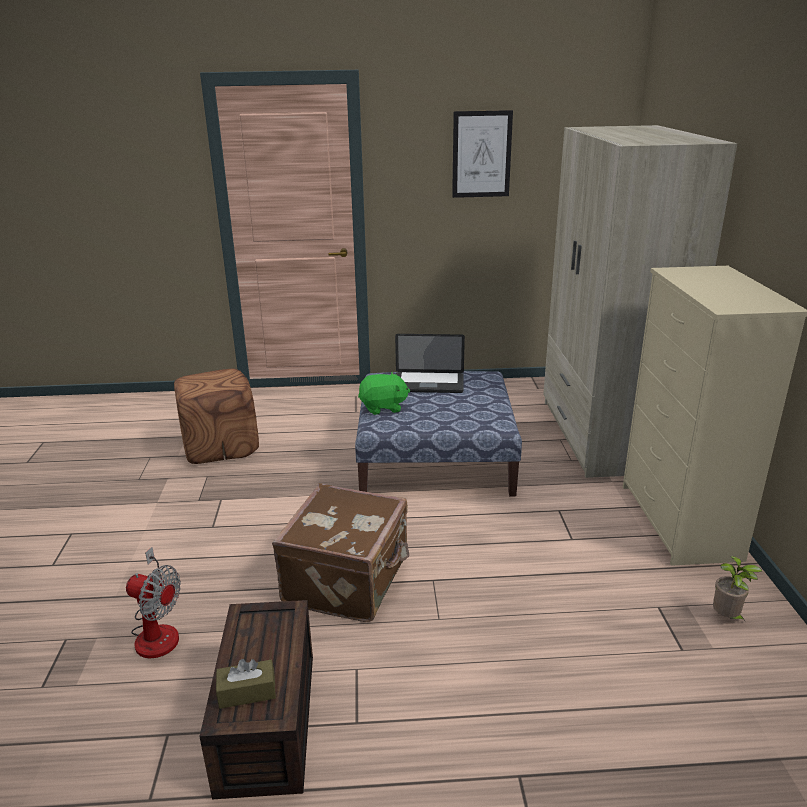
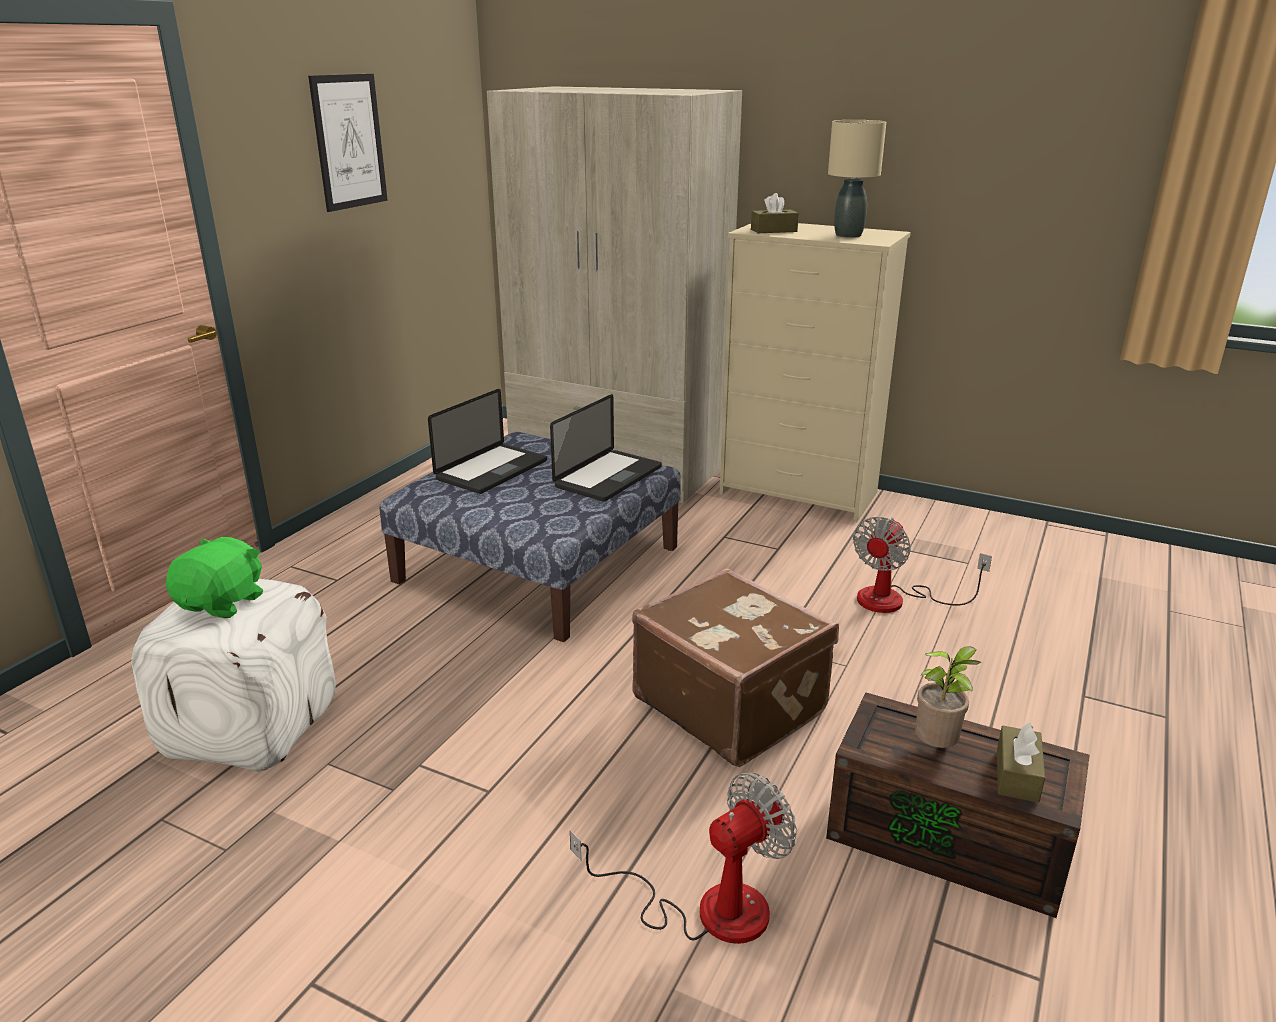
camera: 60 degrees left, 0 degrees up
brown ottoman [174,369,259,464] -> white ottoman [132,579,336,771]
green plush toy [358,372,410,415] -> green plush toy moved to [166,537,263,618]
potted plant [713,556,762,621] -> potted plant moved to [915,647,981,748]
none -> laptop [550,394,662,502]
none -> brown tissue box [751,193,799,233]
none -> beige table lamp [828,120,886,238]
none -> fan [853,517,992,613]

